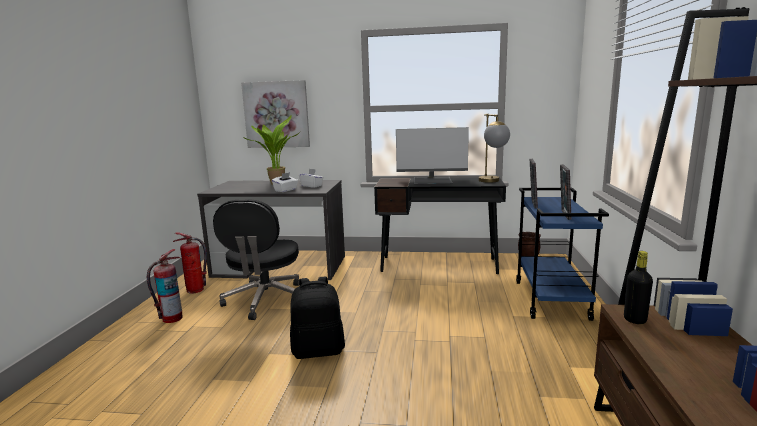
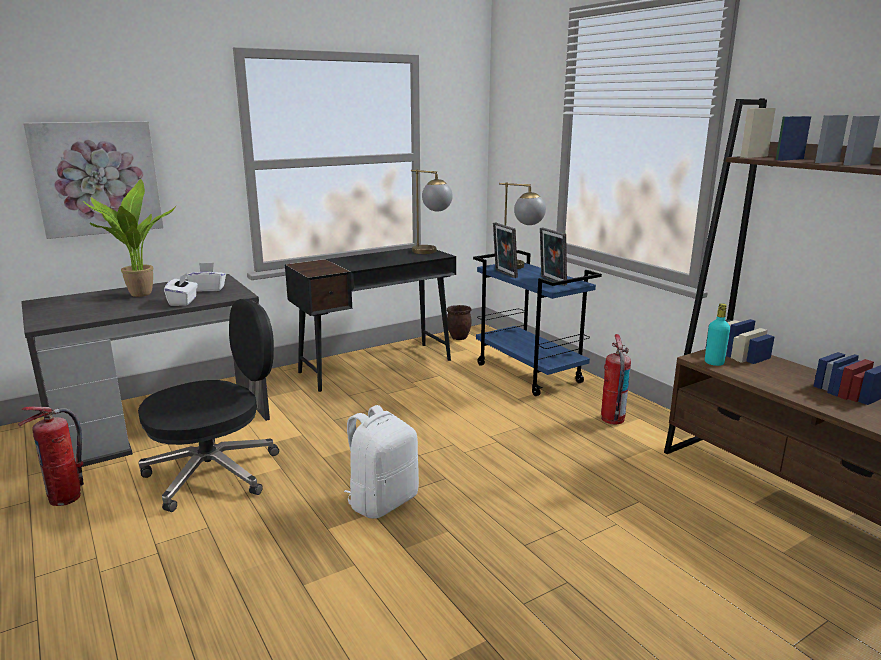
camera: 40 degrees left, 5 degrees up
fire extinguisher [147,249,183,323] -> fire extinguisher moved to [601,334,631,424]
black office chair [213,199,299,320] -> black office chair turned 90 degrees counterclockwise [138,299,279,512]
black backpack [290,277,345,359] -> white backpack [344,405,419,519]
monitor [396,127,469,184] -> none
black bottle [624,251,653,324] -> turquoise bottle [705,303,730,366]
none -> table lamp [499,182,546,269]

